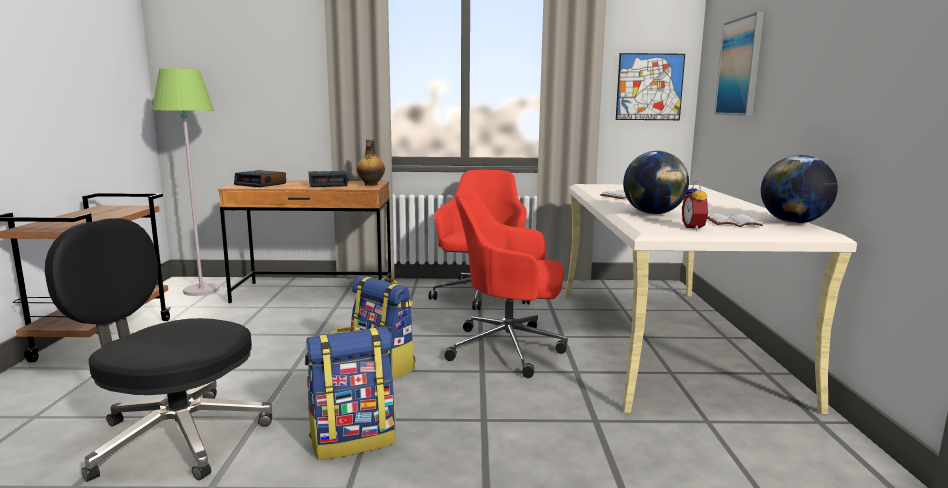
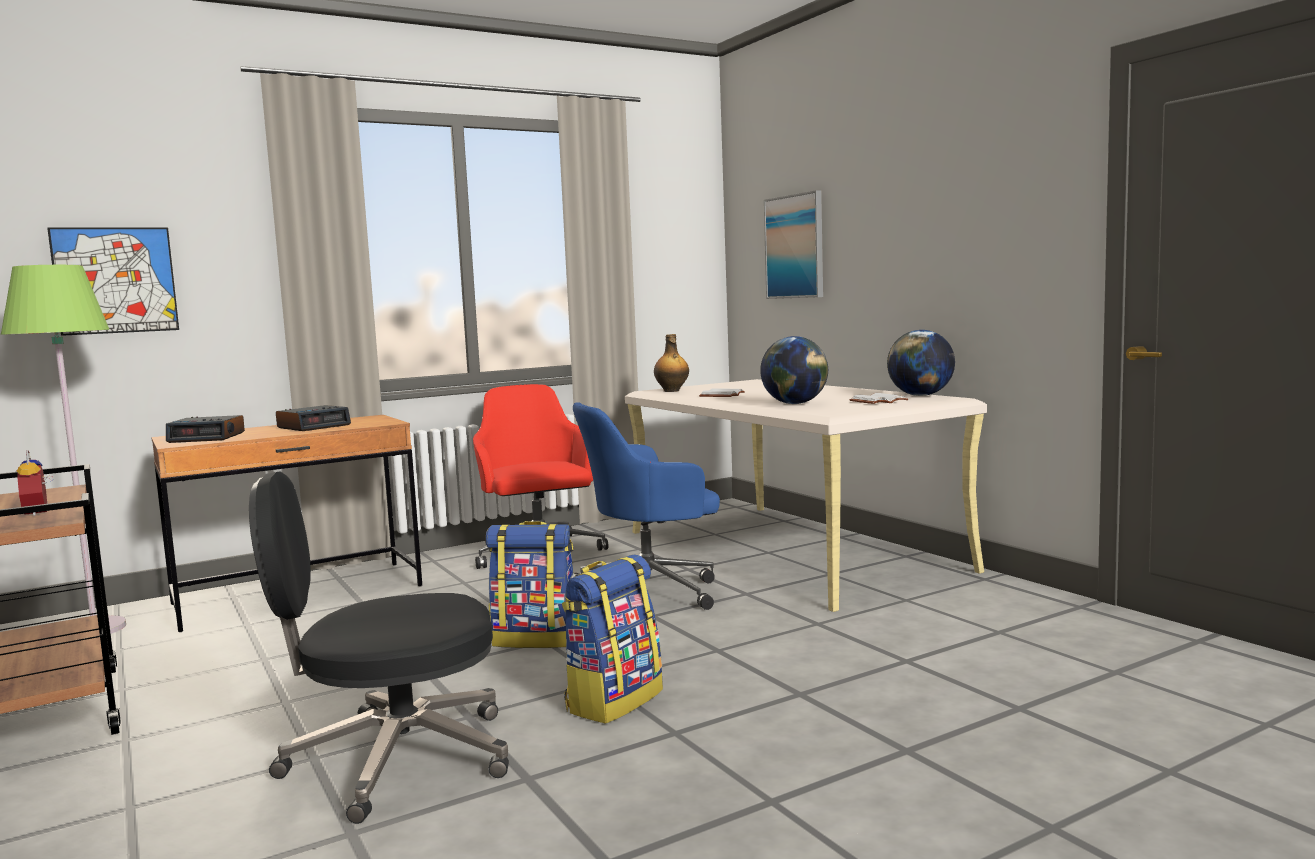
camera: 30 degrees left, 5 degrees down
bottle [357,140,385,186] -> bottle moved to [654,334,689,392]
red office chair [444,189,568,378] -> blue office chair [573,402,720,610]
picture [616,53,685,120] -> picture moved to [47,228,179,336]
alarm clock [682,181,712,230] -> alarm clock moved to [16,450,53,516]

